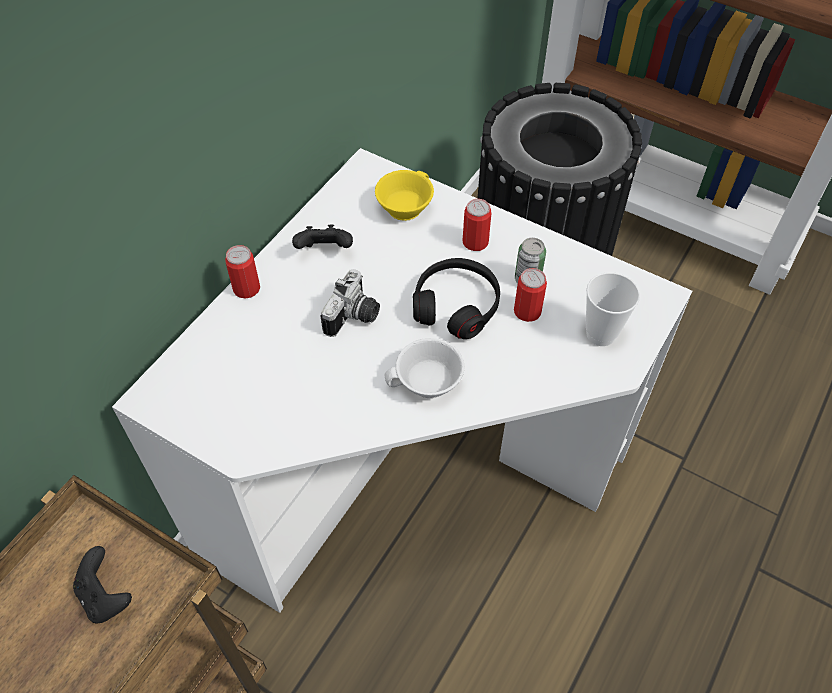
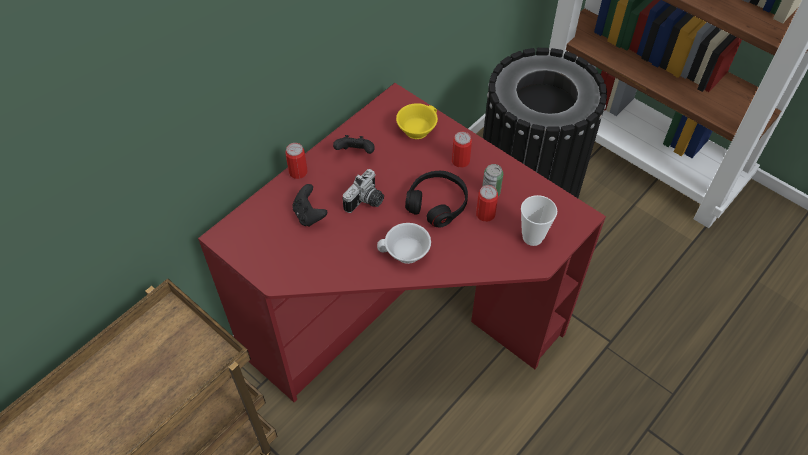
camera: 10 degrees right, 0 degrees up
black game controller [73,546,132,623] -> black game controller moved to [293,184,327,227]
white desk [112,148,692,613] -> red desk [198,83,606,402]

